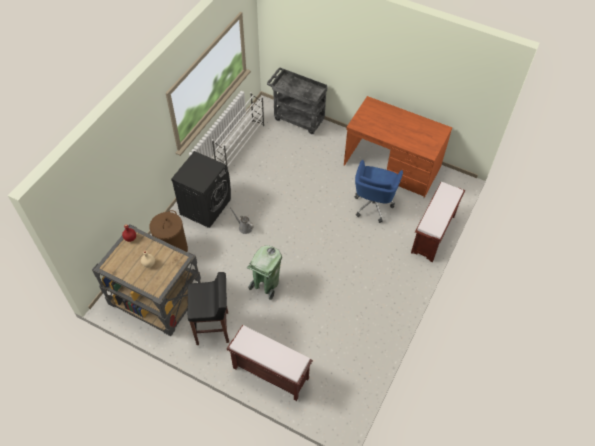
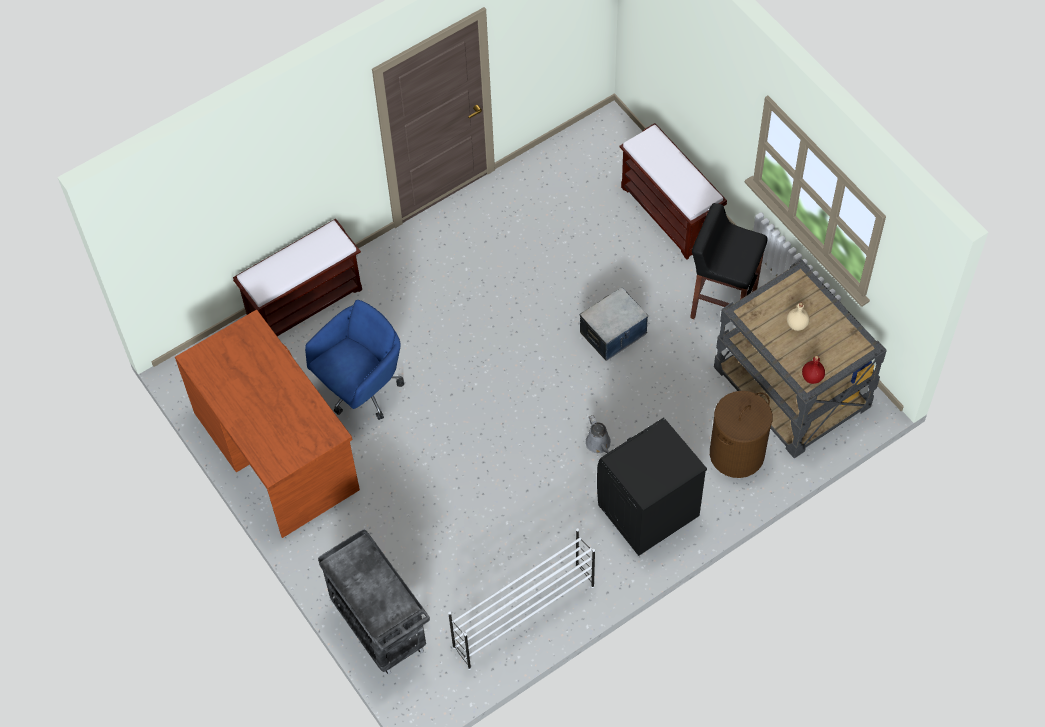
camera: 150 degrees left, 5 degrees up
green trash can [247,245,282,300] -> storage box [580,287,648,361]

